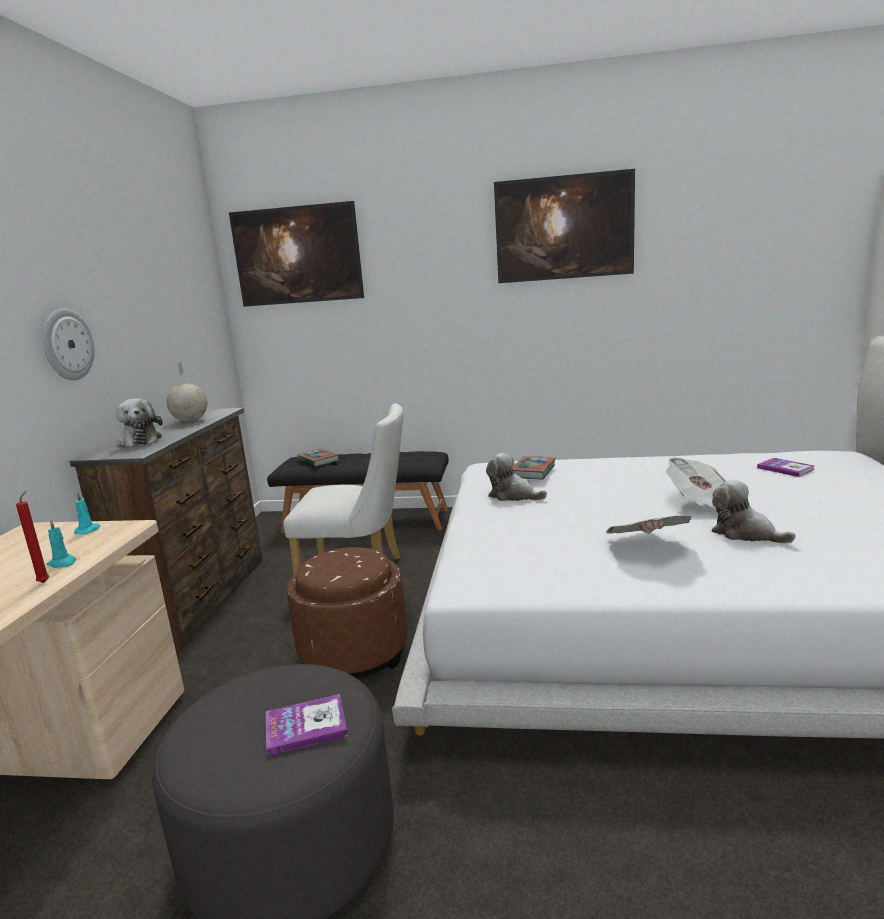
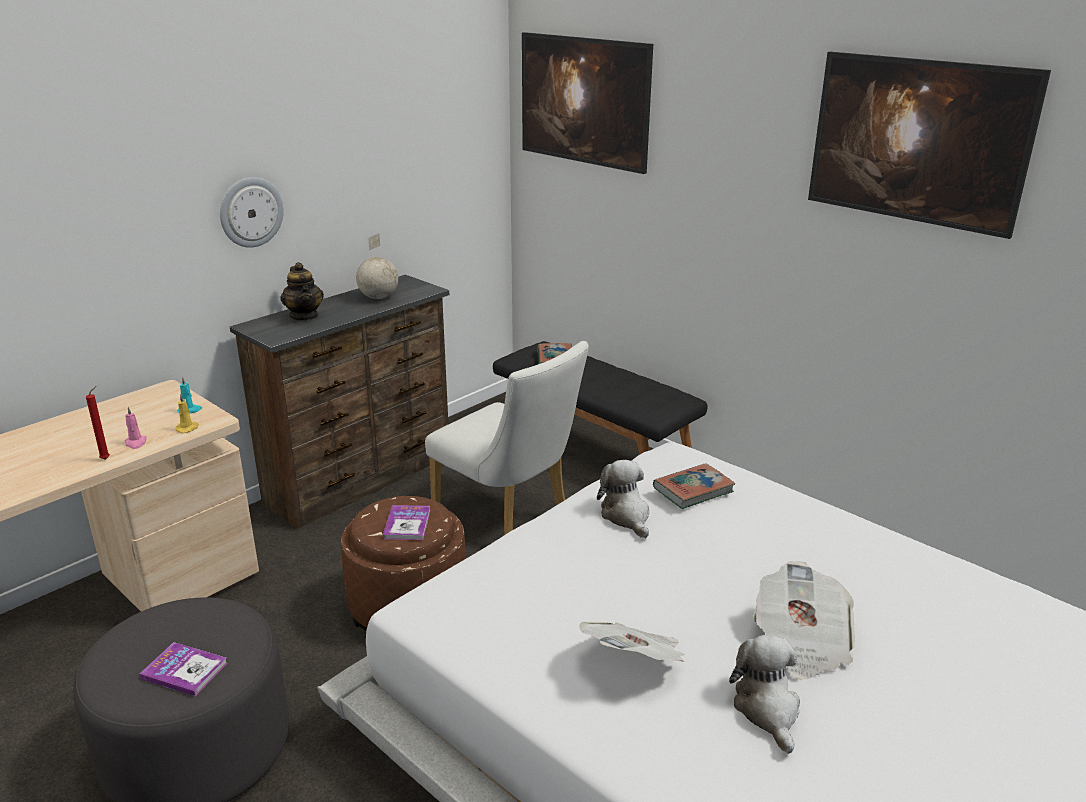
camera: 35 degrees right, 10 degrees up
turquoise candle [46,520,76,568] -> pink candle [125,407,147,449]
plush toy [115,399,162,447] -> teapot [280,262,324,321]
book [757,458,815,477] -> book moved to [383,505,431,540]
none -> yellow candle [175,394,199,433]

